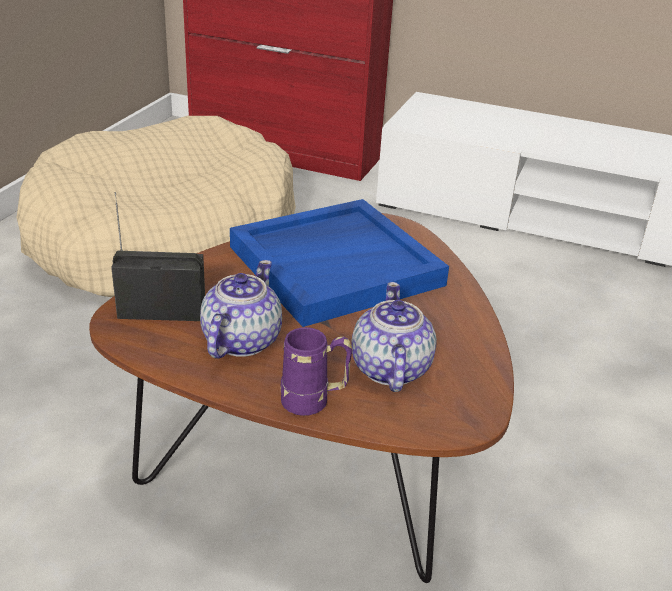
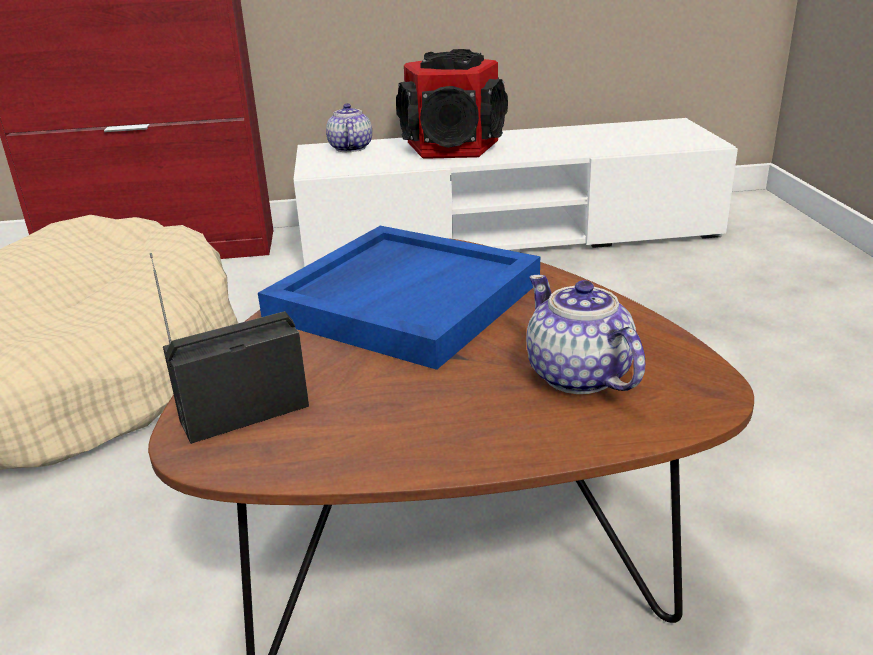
camera: 25 degrees left, 5 degrees down
teapot [200,260,282,359] -> teapot moved to [326,103,372,152]
purple mug [280,327,353,416] -> none
none -> speaker [396,49,508,159]

